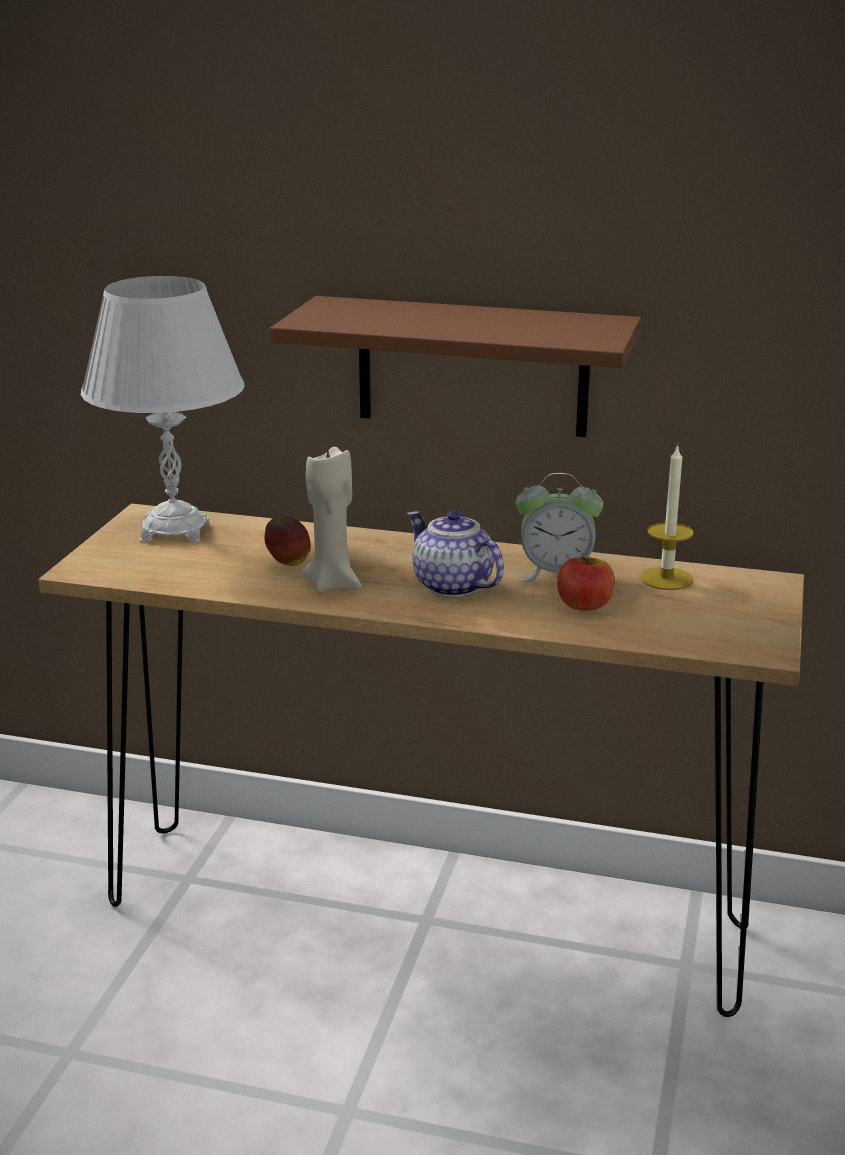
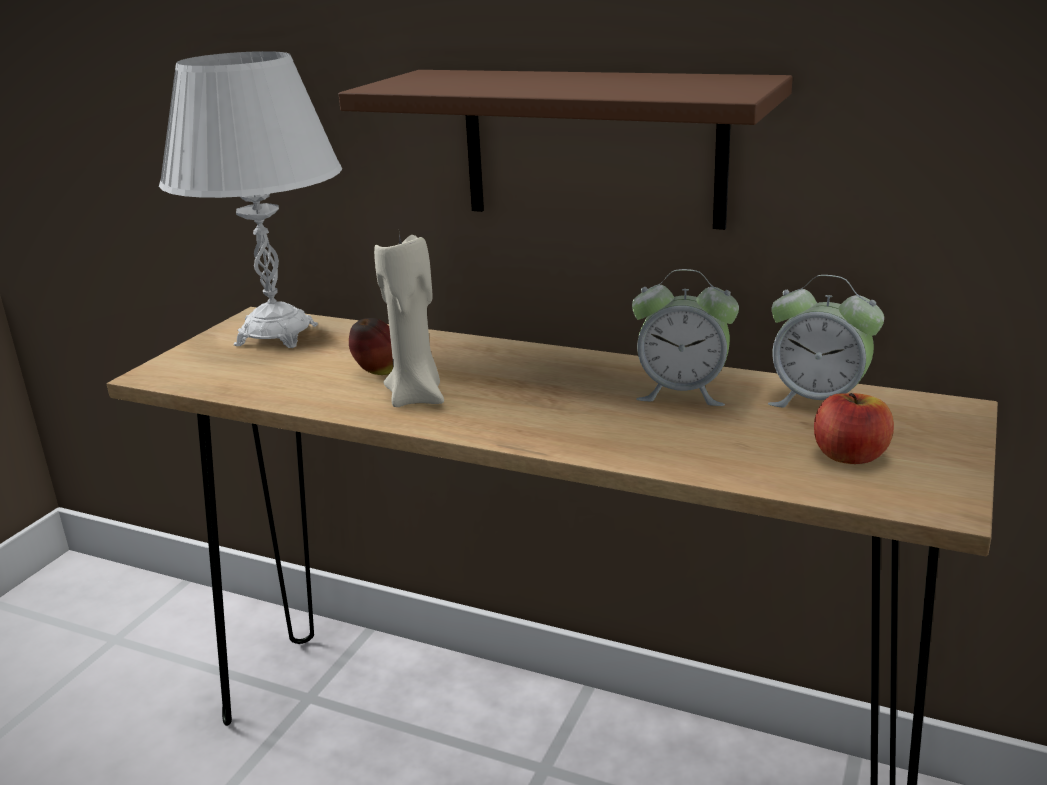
camera: 10 degrees right, 0 degrees up
teapot [407,510,504,597] -> none
apple [557,557,615,611] -> apple moved to [814,393,894,464]
candle [640,444,693,590] -> alarm clock [768,275,884,408]

